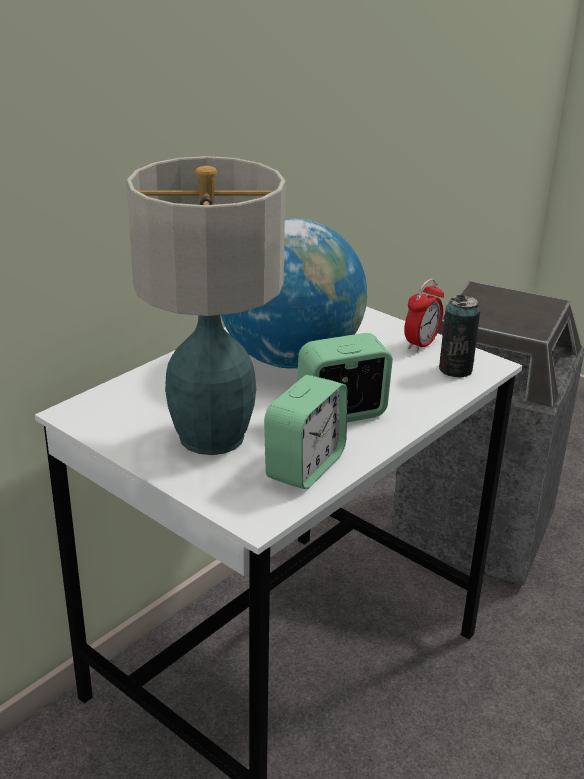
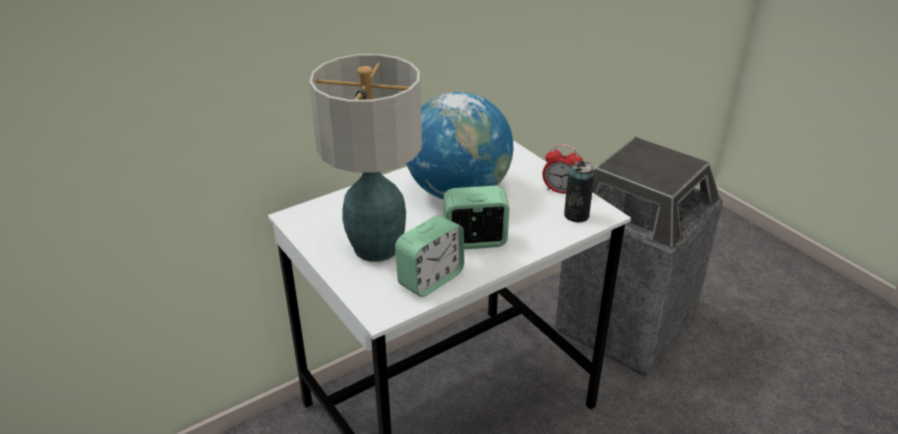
camera: 15 degrees right, 5 degrees up
alarm clock [404,278,444,352] -> alarm clock turned 60 degrees clockwise [542,145,583,194]

